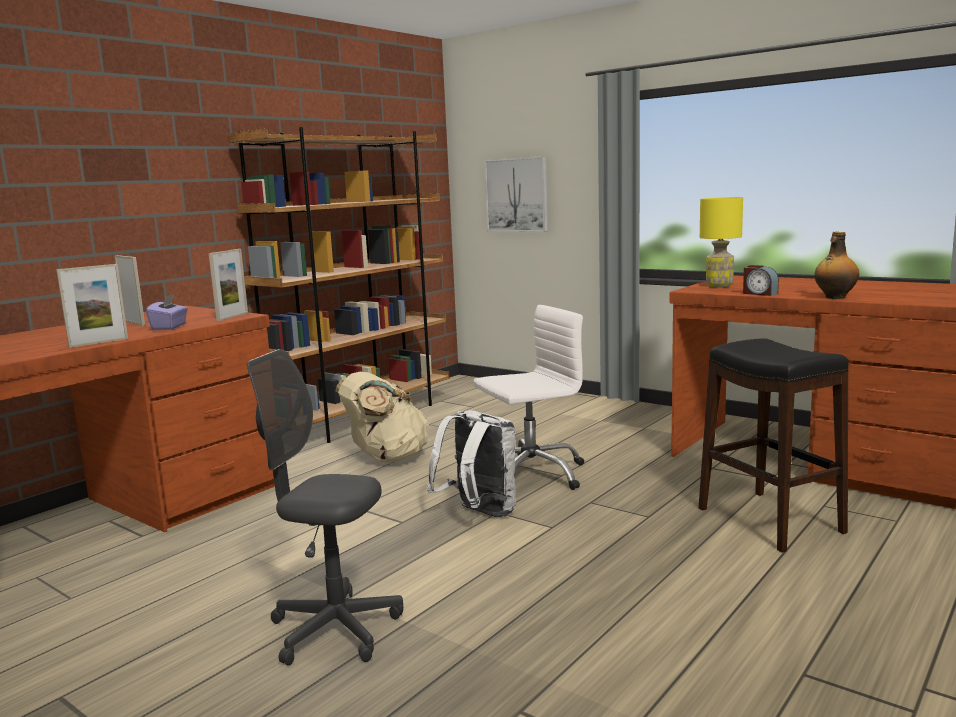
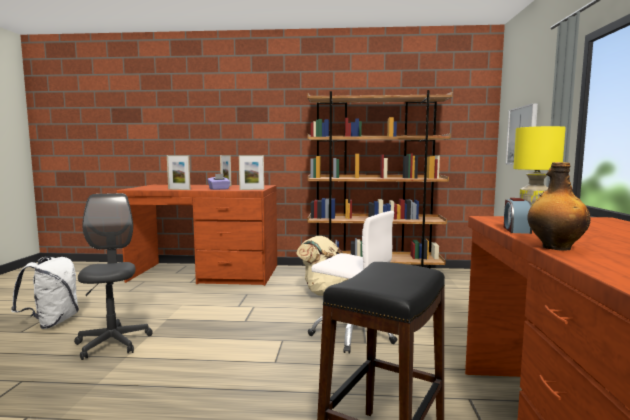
camera: 55 degrees right, 5 degrees down
white backpack [427,410,516,518] -> white backpack moved to [11,256,79,329]

